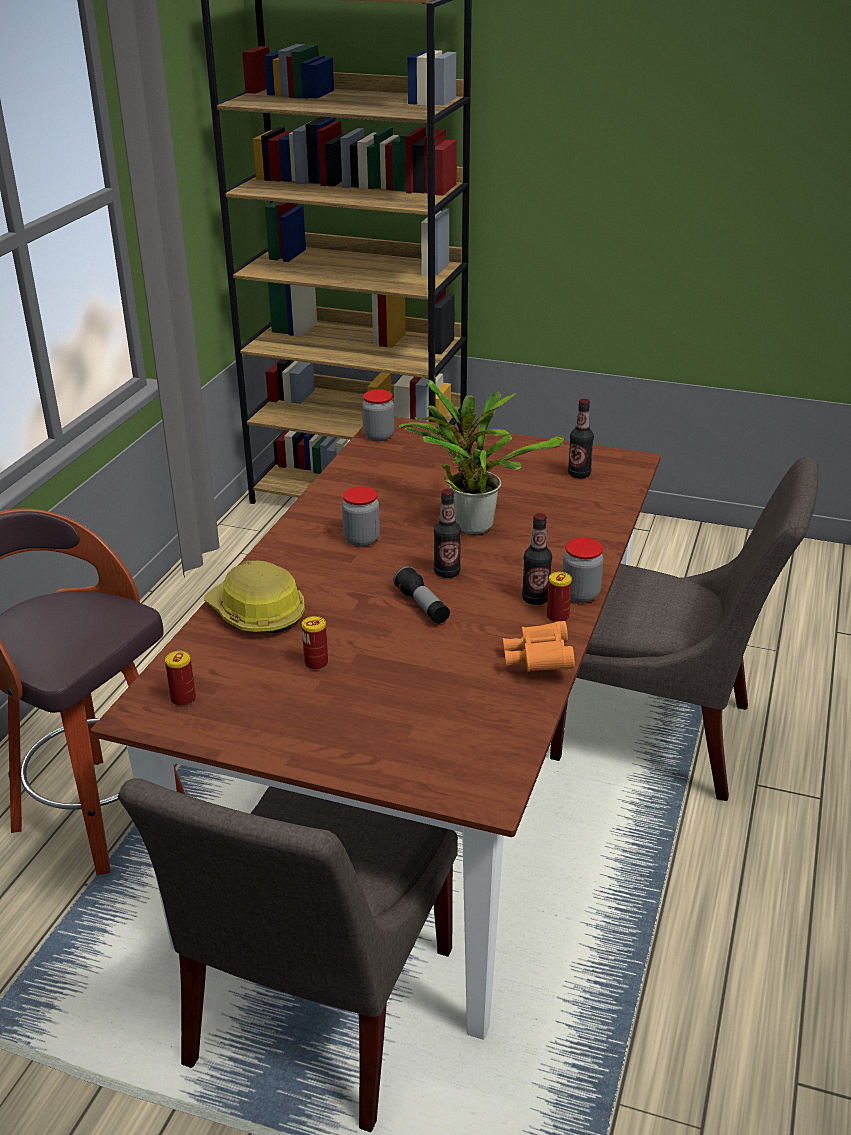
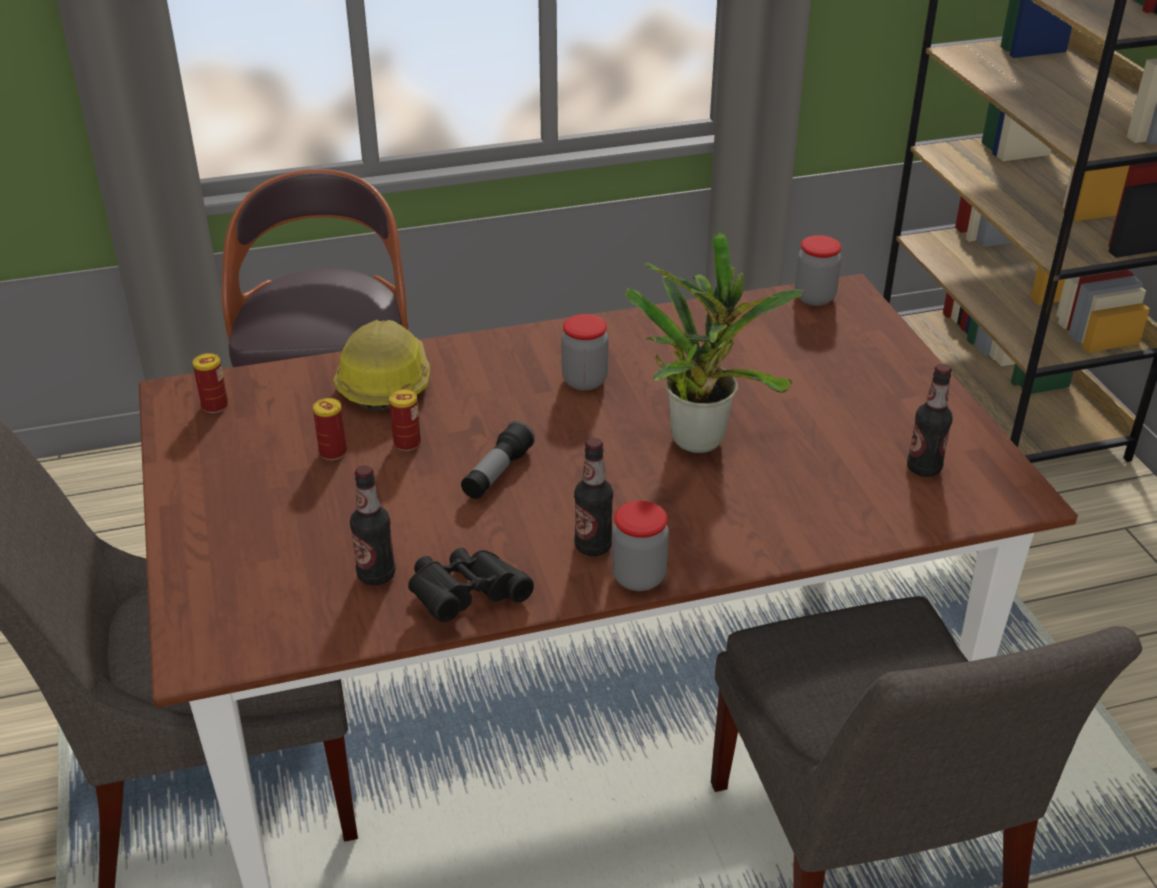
camera: 55 degrees right, 5 degrees up
bottle [434,489,461,578] -> bottle moved to [350,465,395,586]
orange binoculars [503,621,575,672] -> black binoculars [408,548,534,622]
can [547,572,572,622] -> can moved to [389,389,421,451]

